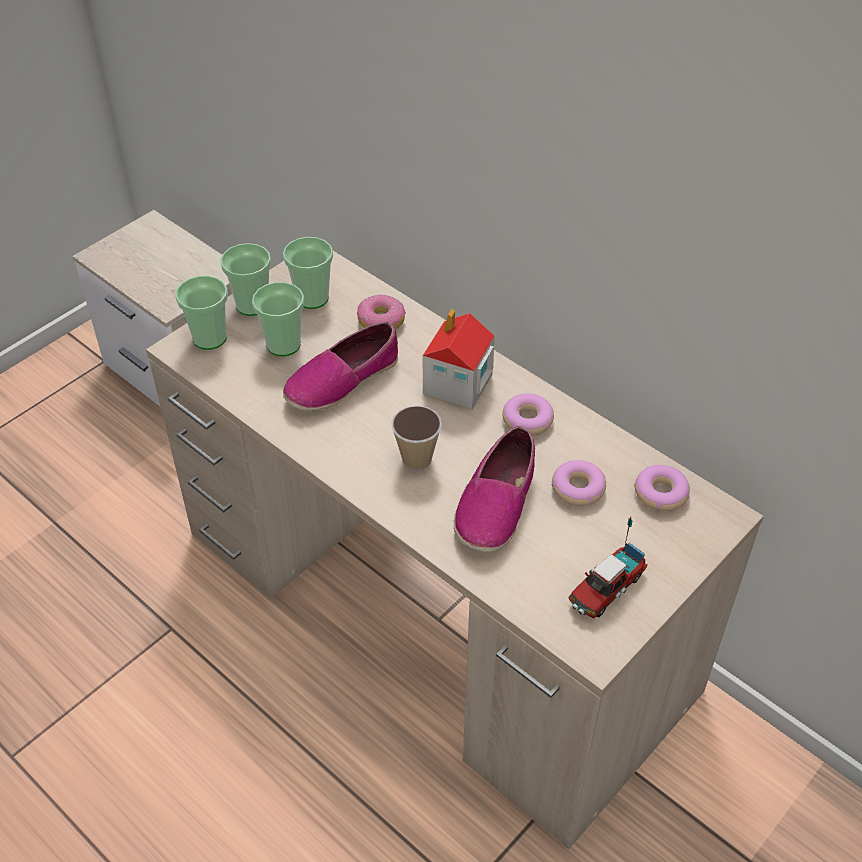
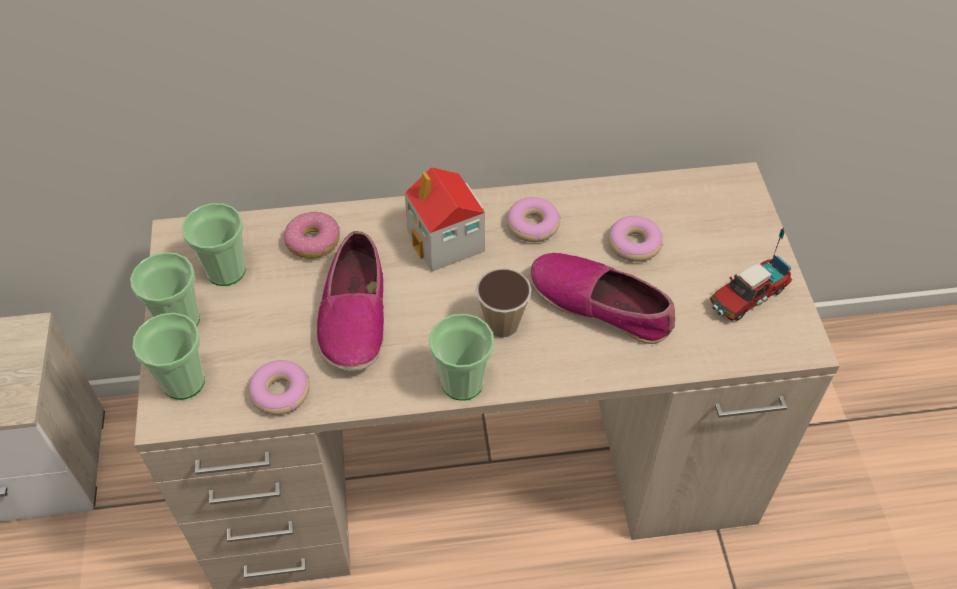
camera: 50 degrees left, 5 degrees up
cup [252,282,304,356] -> cup moved to [429,314,494,401]
shoe [454,426,535,552] -> shoe turned 150 degrees clockwise [530,253,675,344]
toy truck [568,517,647,618] -> toy truck turned 60 degrees clockwise [710,228,792,321]
donut [634,465,690,511] -> donut moved to [248,360,310,415]

